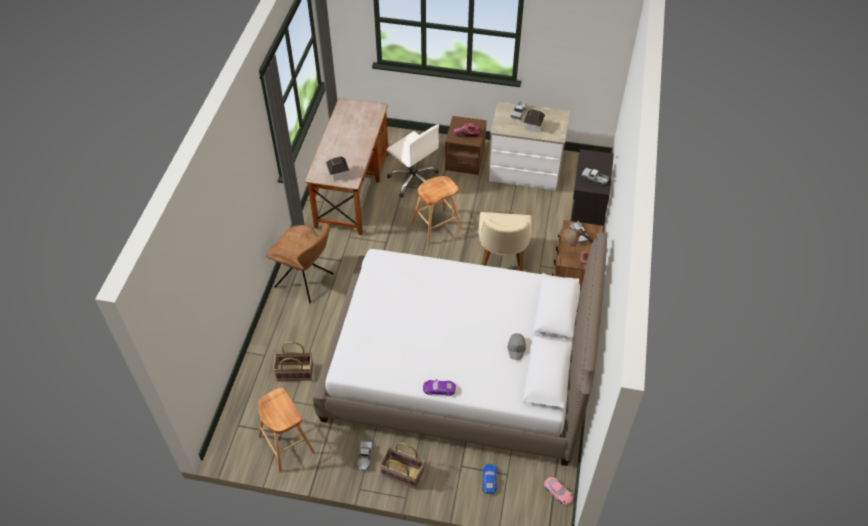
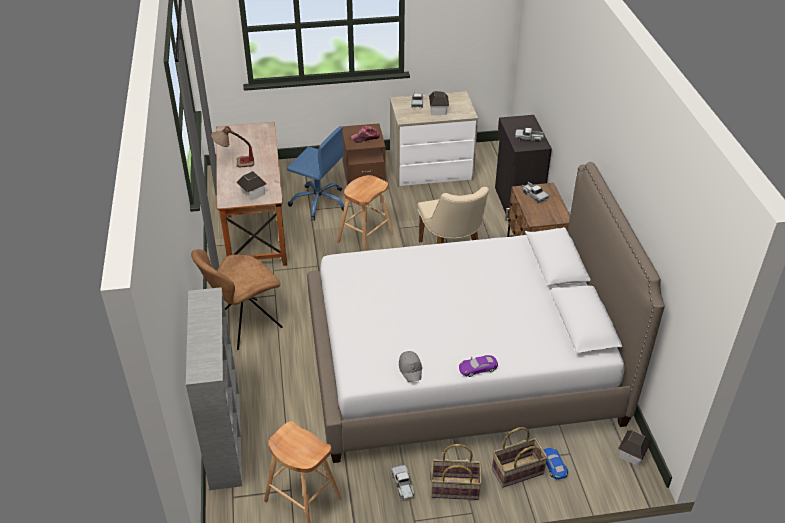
camera: 20 degrees left, 10 degrees down
brown chair [266,223,334,303] -> brown chair turned 135 degrees clockwise [191,249,283,350]
basket [273,341,313,381] -> basket moved to [492,427,548,488]
white office chair [387,124,439,198] -> blue office chair [287,126,344,221]
grey cap [508,333,526,360] -> grey cap moved to [399,351,422,382]
pink toy car [544,477,573,505] -> toy house [618,430,652,466]
table lamp [564,228,593,264] -> table lamp moved to [211,126,254,167]
none -> grey bookcase [186,287,242,490]

